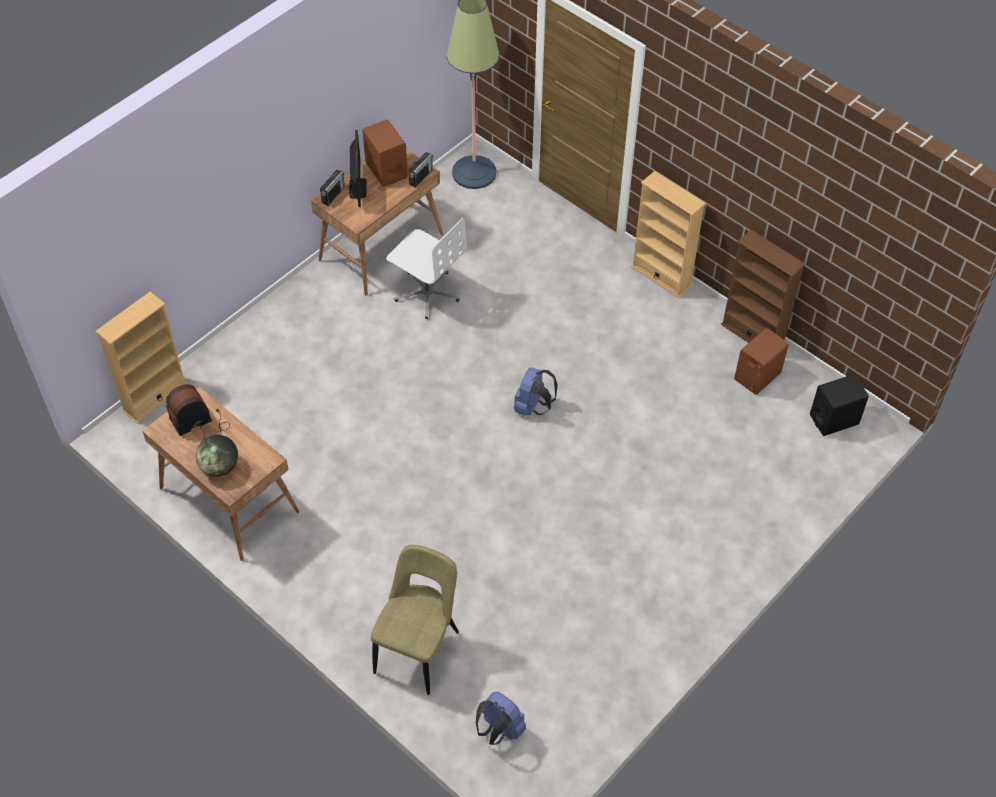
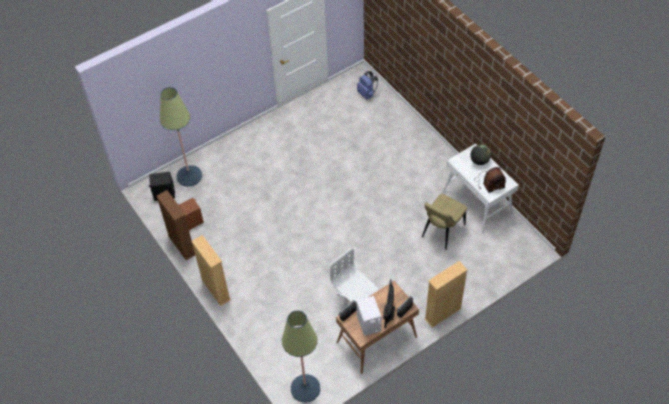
camera: 165 degrees left, 0 degrees up
beige bookcase [95,292,187,423] -> beige bookcase moved to [424,261,468,328]
brown desk [142,387,299,561] -> white desk [443,143,519,233]
brown speaker [362,120,408,187] -> white speaker [356,296,382,336]
beige chair [371,545,459,695] -> beige chair moved to [422,194,467,250]
blue backpack [514,368,558,416] -> none
none -> floor lamp [160,87,202,187]

